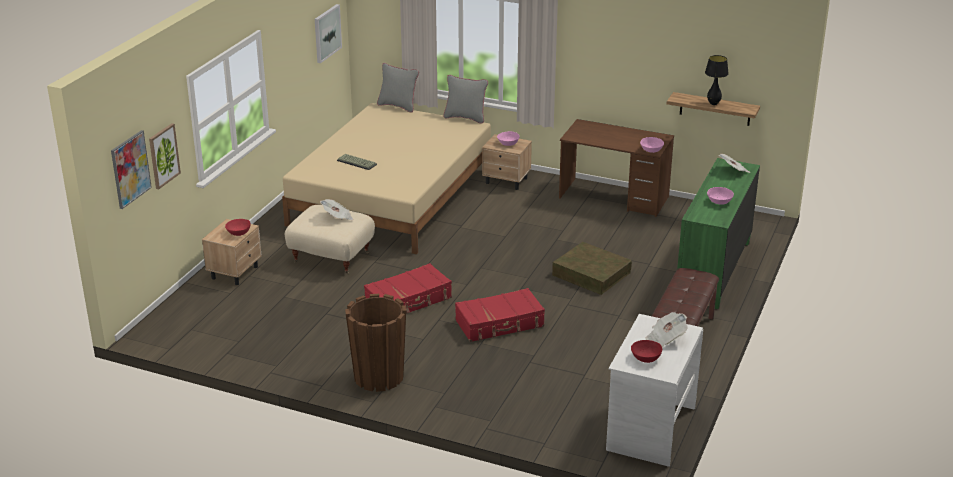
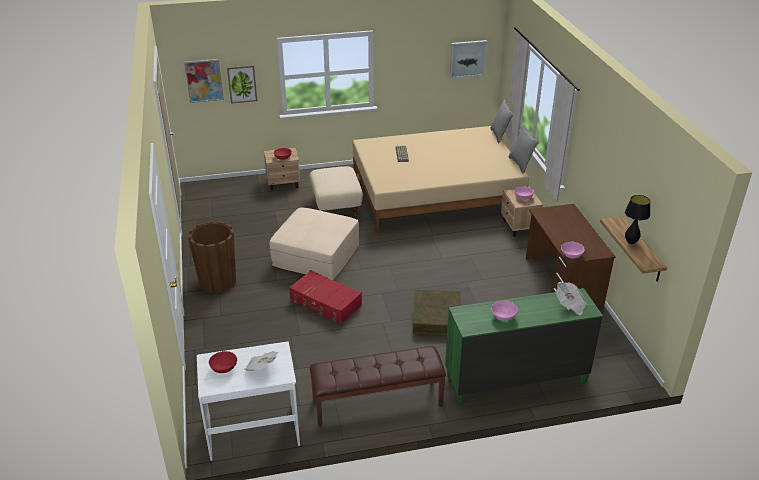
camera: 55 degrees right, 5 degrees up
newspaper [320,199,353,220] -> none
red suitcase [364,263,452,314] -> beige ottoman [269,208,359,280]

